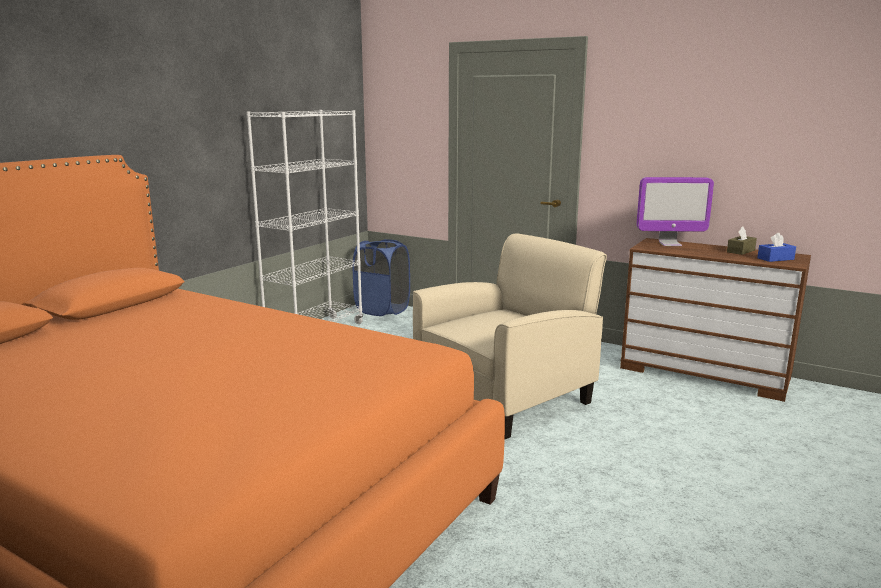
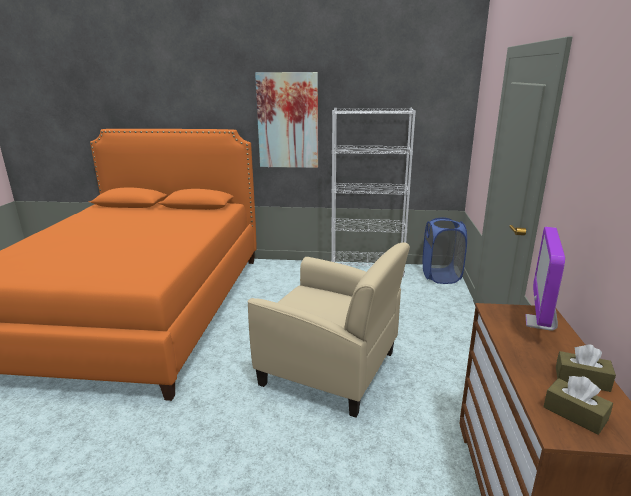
camera: 65 degrees right, 5 degrees up
monitor [636,177,714,246] -> monitor turned 45 degrees clockwise [526,227,565,331]
blue tissue box [757,233,796,262] -> brown tissue box [543,376,613,435]
none -> picture [255,72,318,168]

